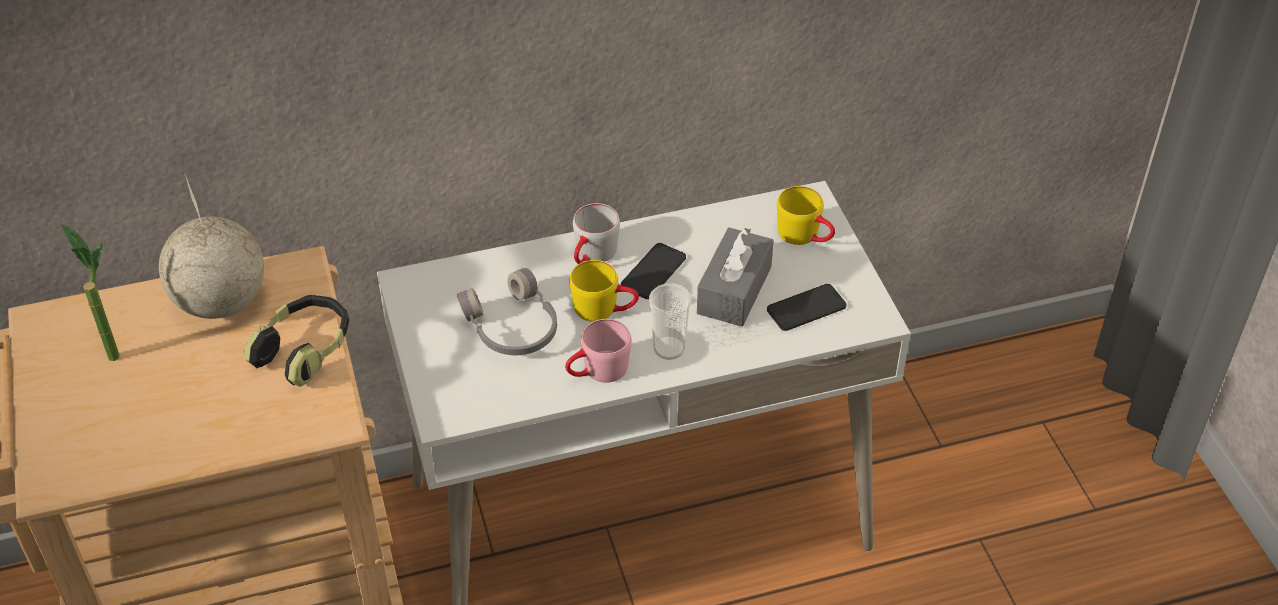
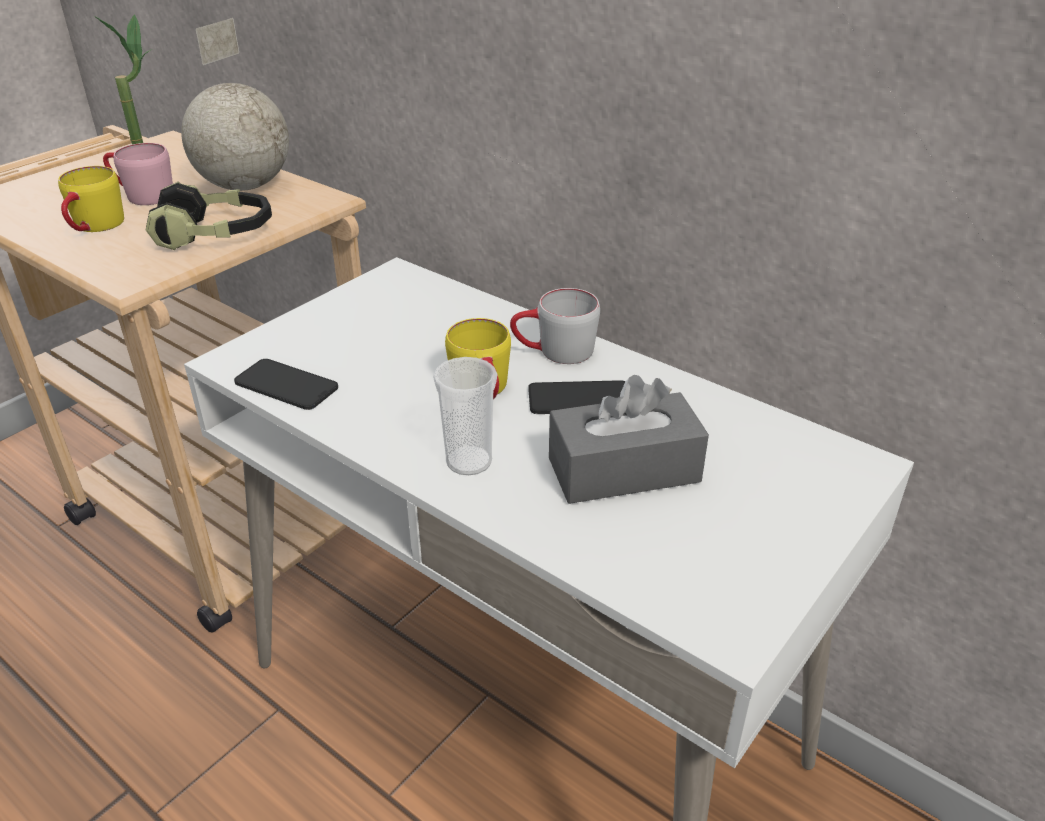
camera: 55 degrees right, 10 degrees down
grey headphones [457,268,557,355] -> none
pink mug [565,319,632,383] -> pink mug moved to [103,143,173,205]
phone [767,284,846,331] -> phone moved to [234,359,338,410]
yellow mug [777,186,835,245] -> yellow mug moved to [58,166,124,232]

